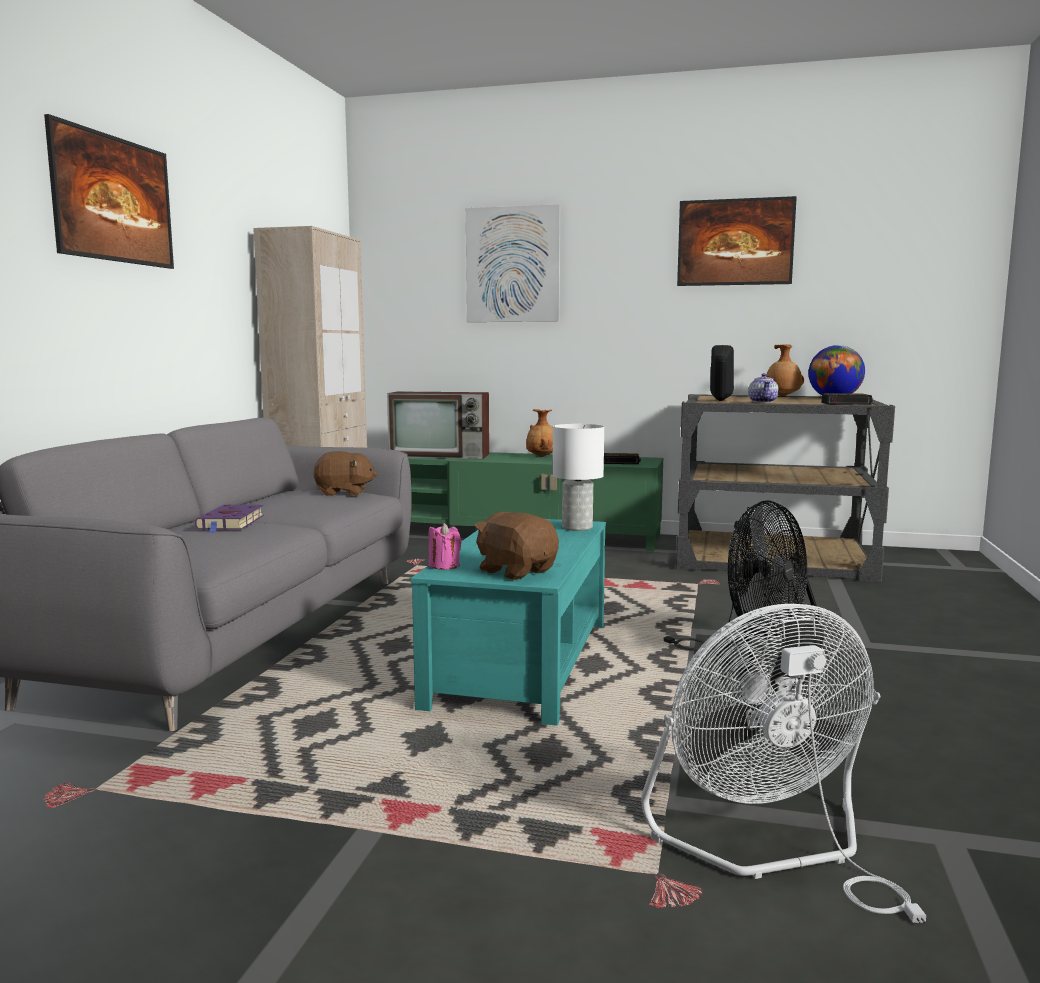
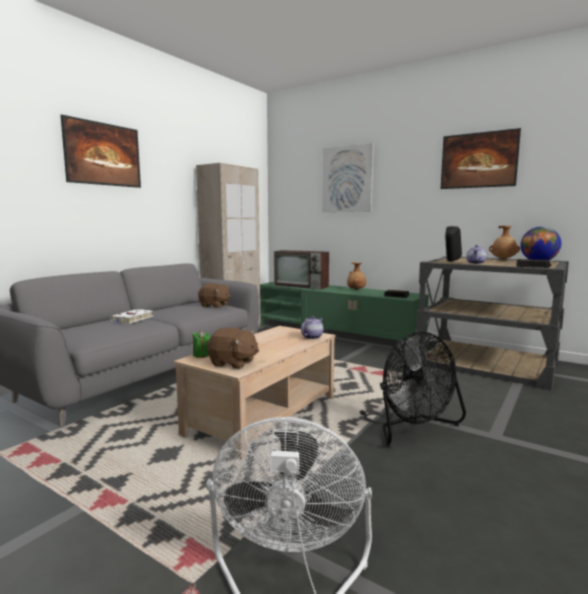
camera: 20 degrees right, 0 degrees up
purple book [195,504,264,533] -> white book [111,309,153,325]
turquoise coffee table [411,519,606,726] -> beige coffee table [174,326,335,460]
pink candle [428,523,462,570] -> green candle [193,331,210,358]
brown plush toy [475,512,559,580] -> brown plush toy turned 135 degrees clockwise [207,327,259,369]
white table lamp [552,424,604,531] -> teapot [301,316,323,339]

